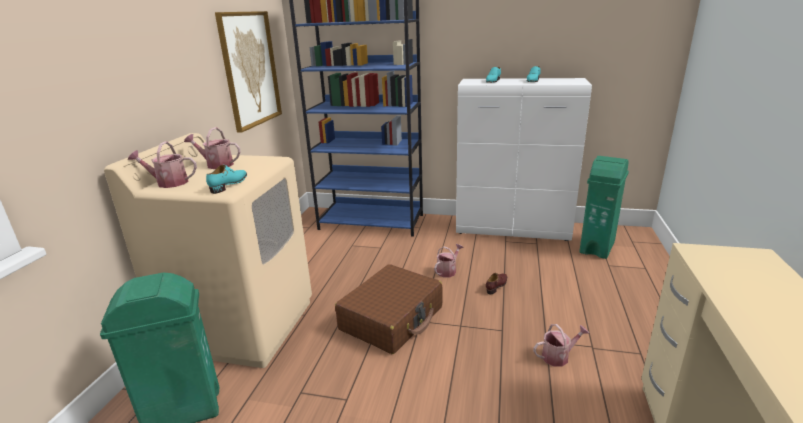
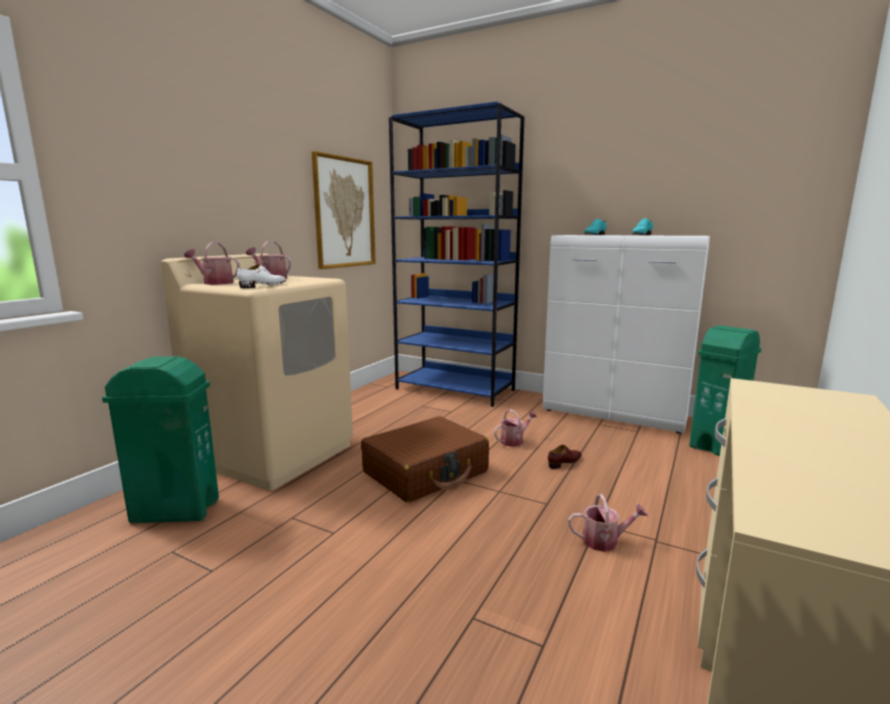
camera: 15 degrees right, 10 degrees down
turquoise shoe [206,165,247,194] -> white shoe [237,264,286,288]

